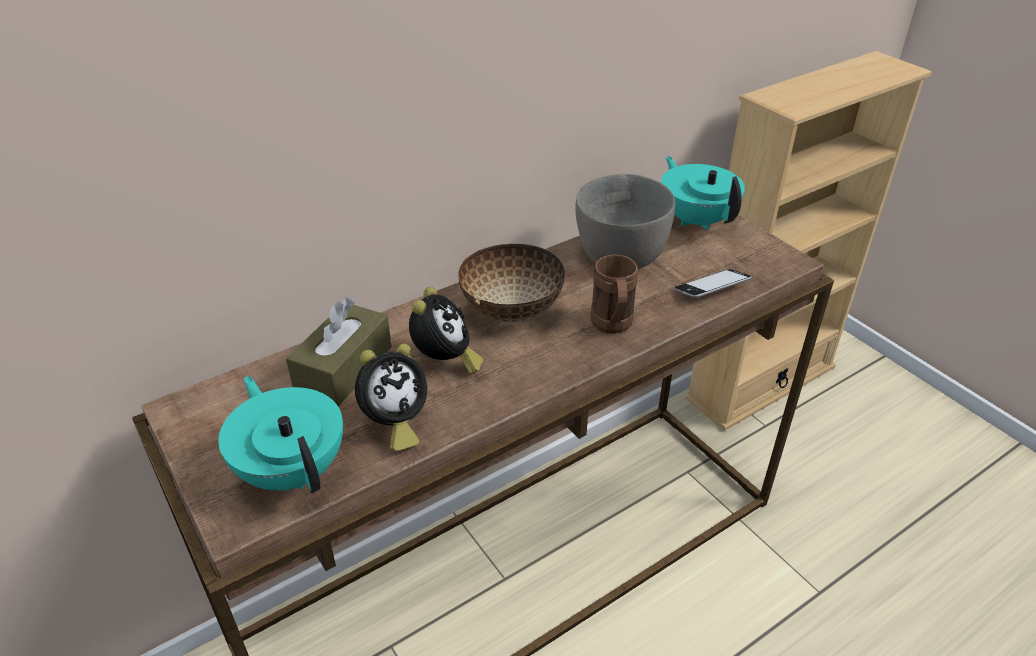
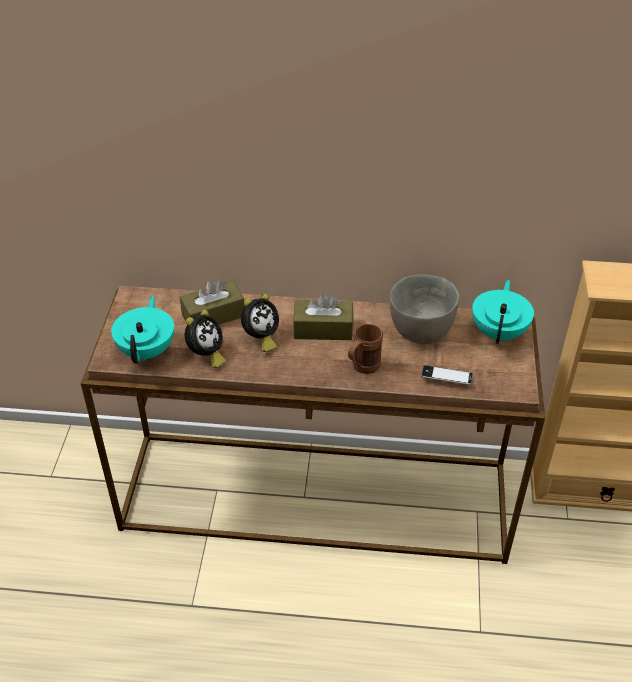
camera: 40 degrees right, 5 degrees up
alarm clock [355,344,427,451] -> alarm clock turned 60 degrees counterclockwise [184,310,226,368]
bowl [458,244,565,323] -> brown tissue box [293,293,353,340]

